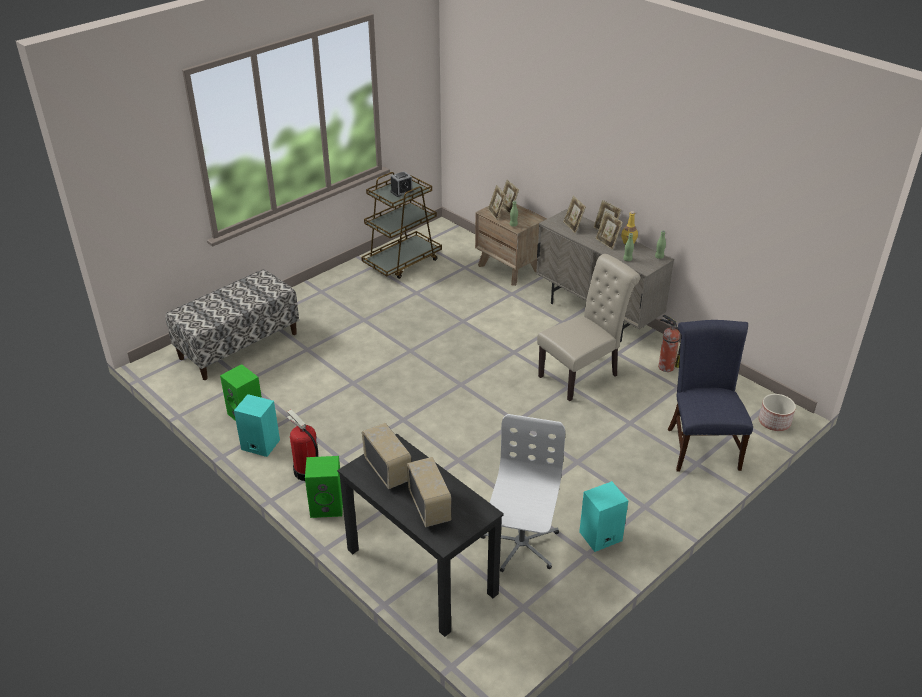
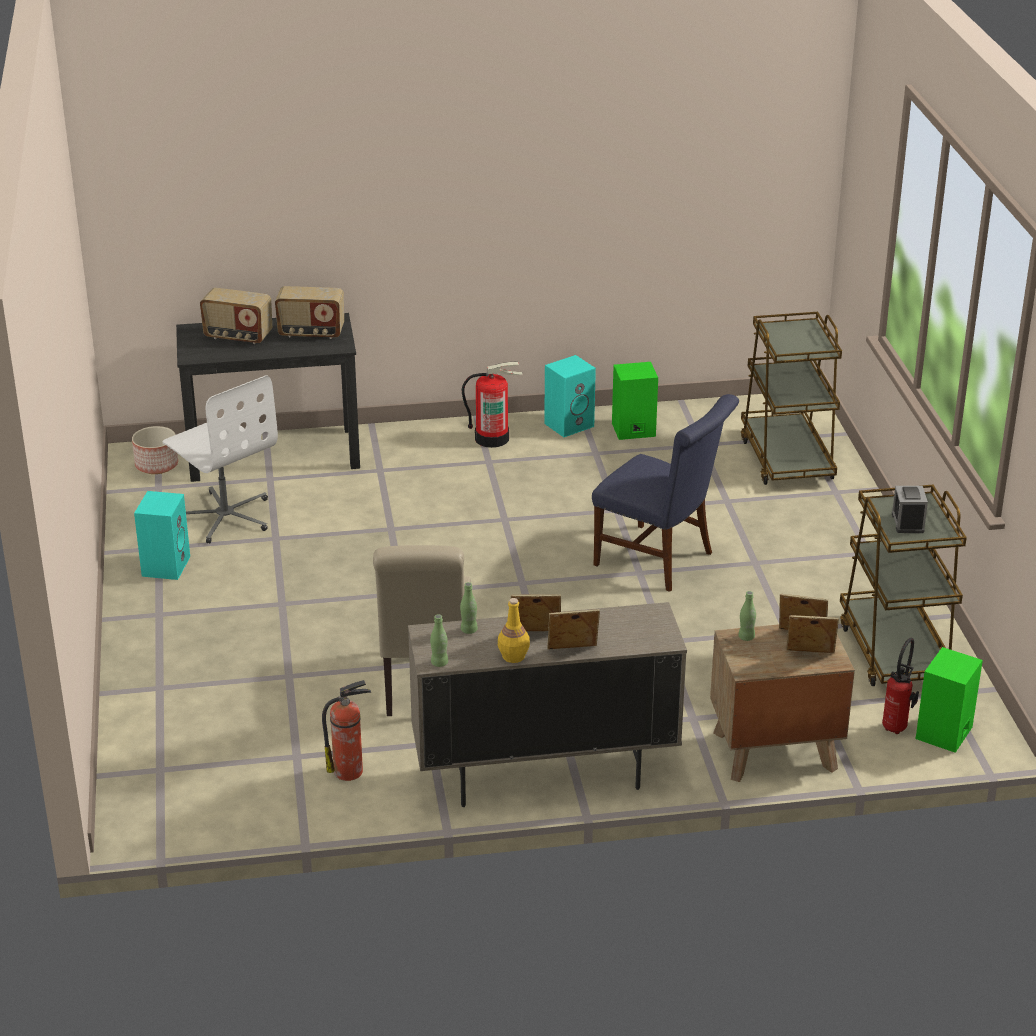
camera: 125 degrees right, 5 degrees down
bench [165,269,299,380] -> brown cart [741,312,842,485]
green speaker [305,456,343,518] -> green speaker moved to [916,647,983,753]
picture frame [563,196,586,233] -> none
blue chair [667,320,753,471] -> blue chair moved to [592,394,739,592]
planter [759,394,796,431] -> planter moved to [132,426,178,474]
none -> fire extinguisher [882,638,919,734]

